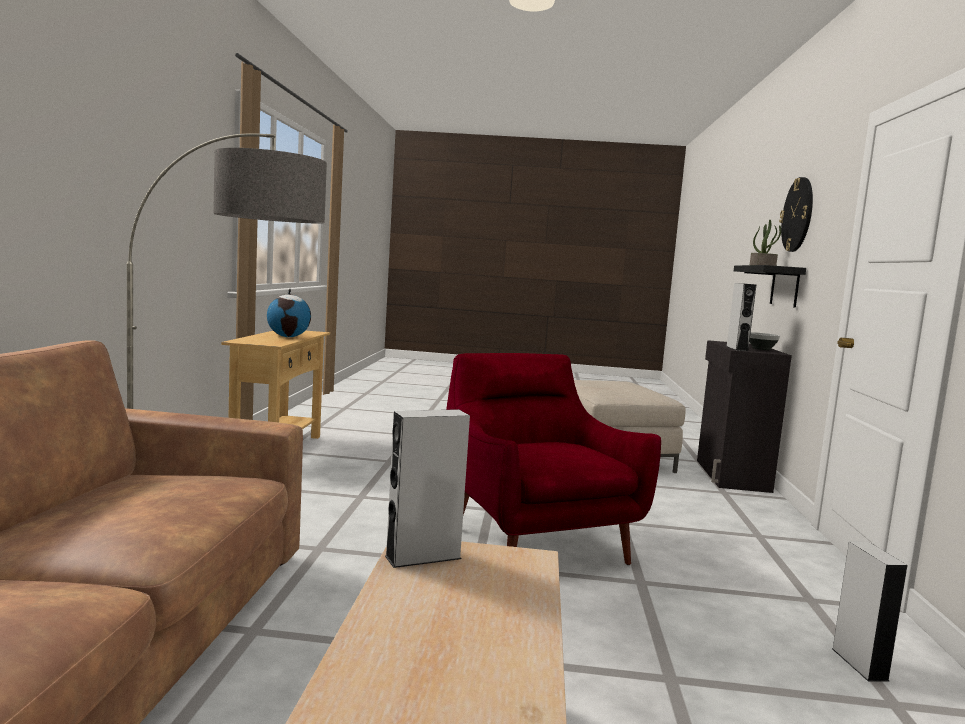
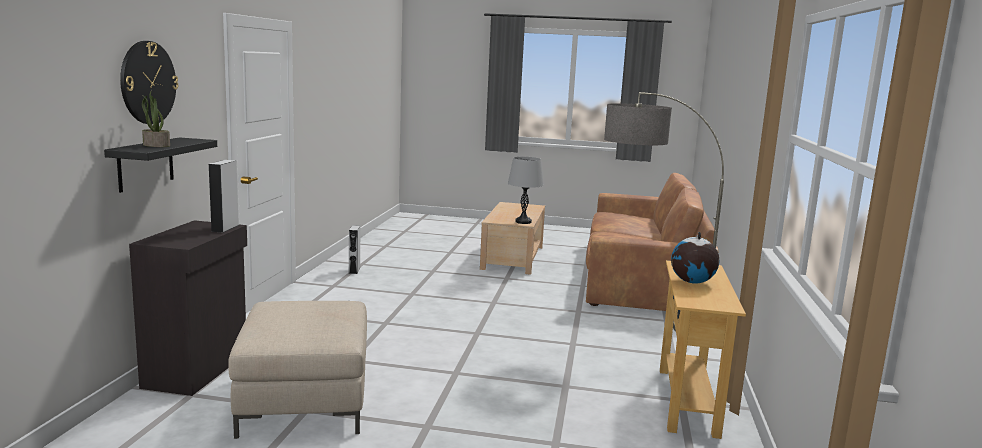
camera: 175 degrees left, 5 degrees up
grey speaker [385,409,470,568] -> grey table lamp [508,157,544,224]
red armchair [446,353,661,565] -> none
bowl [750,332,780,350] -> none

